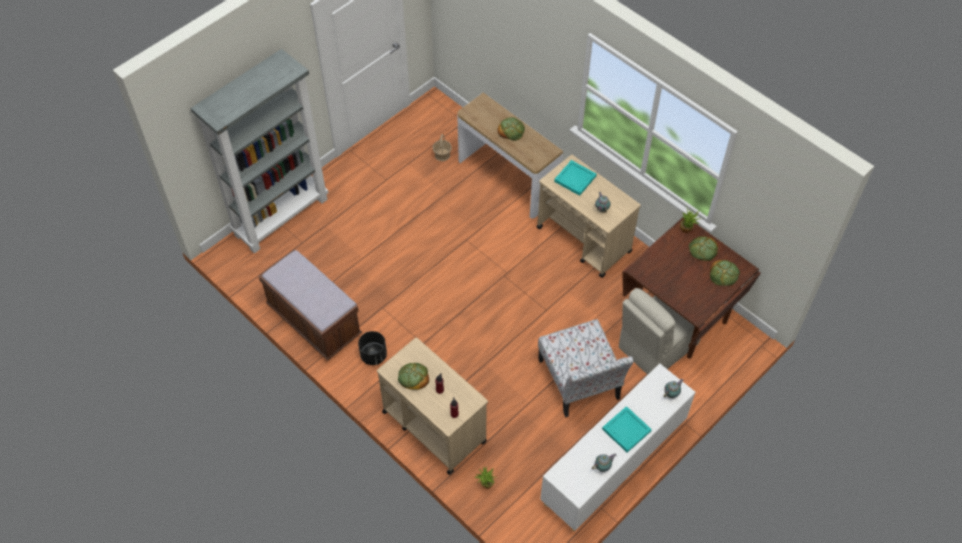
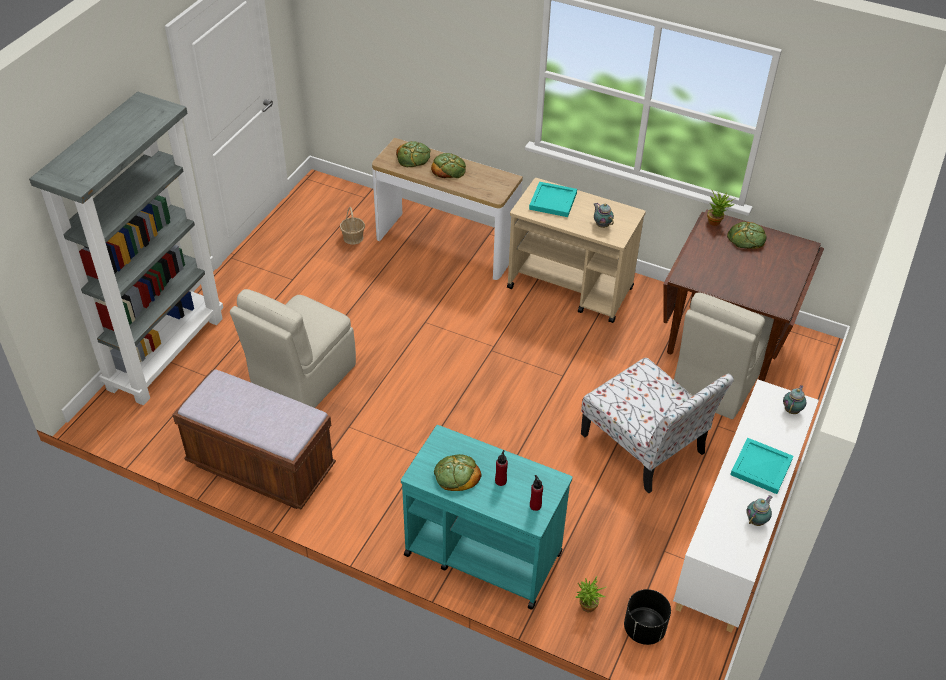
camera: 20 degrees left, 10 degrees down
black planter [358,331,387,365] -> black planter moved to [624,589,671,645]
beige cart [377,337,488,475] -> turquoise cart [401,425,572,610]
bread [710,260,740,286] -> bread moved to [396,141,431,167]
none -> beige chair [230,289,356,408]

